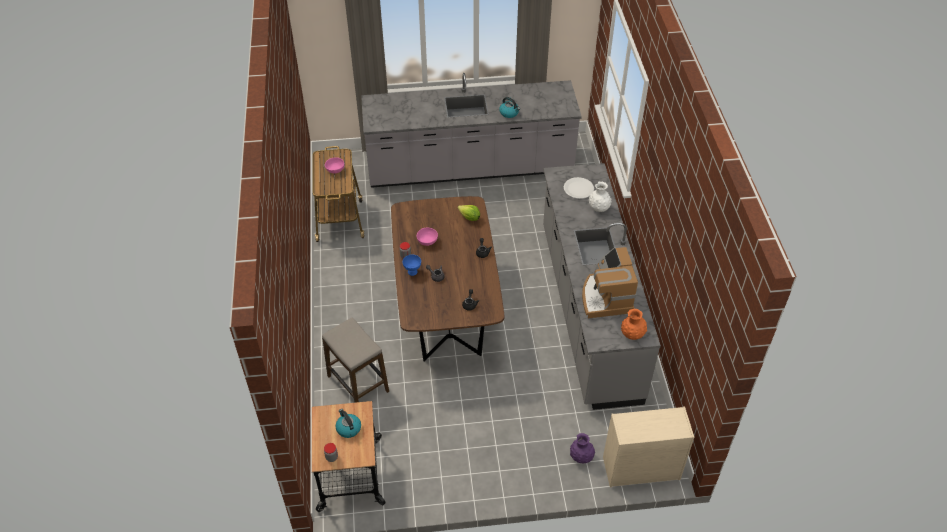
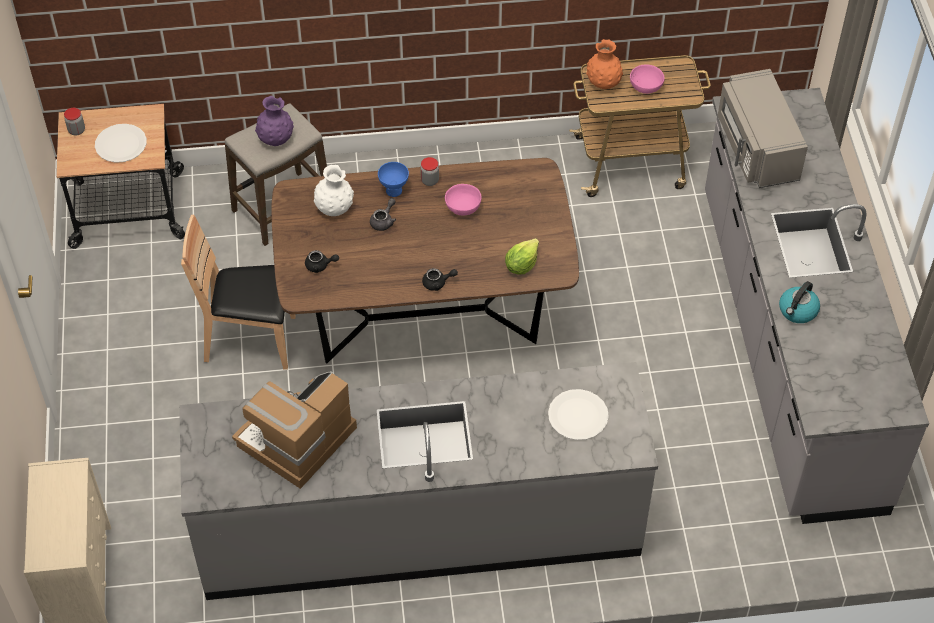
camera: 90 degrees right, 5 degrees up
kettle [336,409,361,438] -> white plate [95,124,147,163]
purple vase [570,433,595,463] -> purple vase moved to [255,96,294,146]
coffee machine [582,247,638,318] -> coffee machine turned 45 degrees counterclockwise [232,371,357,489]
white vase [589,181,612,212] -> white vase moved to [314,165,354,216]
orange vase [621,309,647,340] -> orange vase moved to [586,39,623,89]
none -> brown chair [181,214,296,370]
none -> grey microwave [718,69,808,188]

